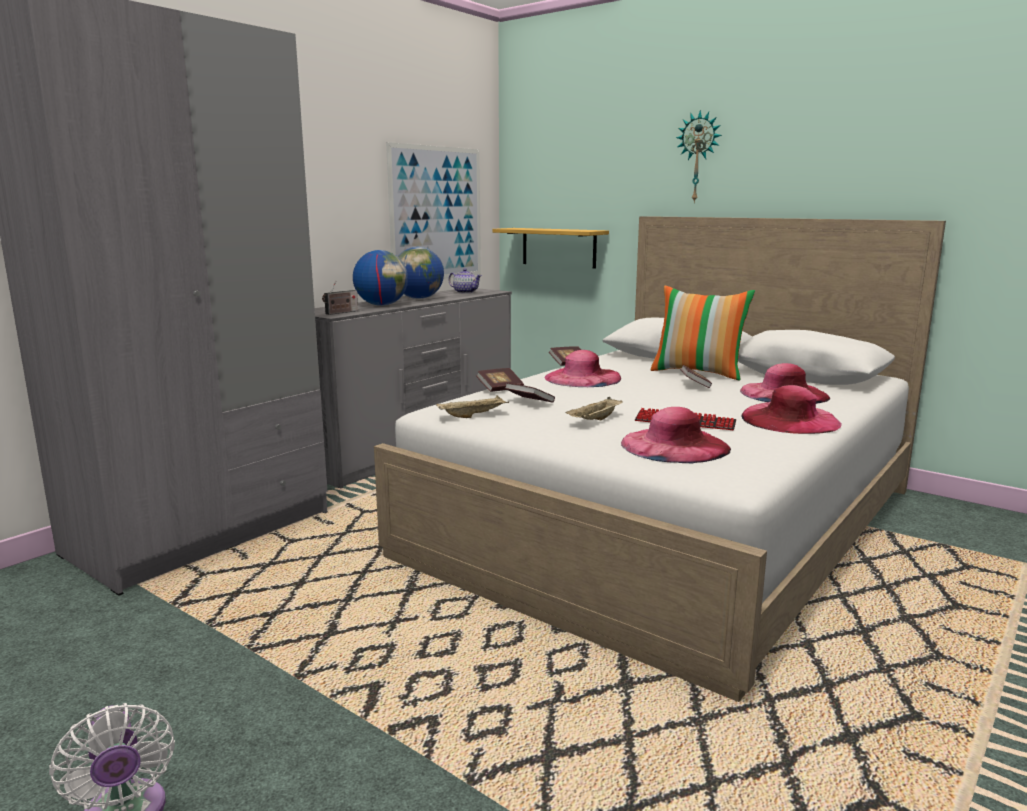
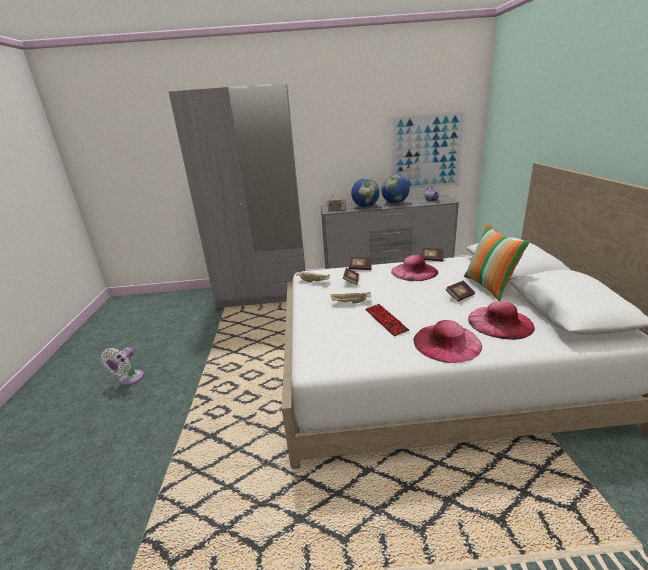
camera: 50 degrees right, 10 degrees up
shelf [492,228,609,269] -> none
pink hat [621,407,731,463] -> none
wall clock [676,110,722,203] -> none

